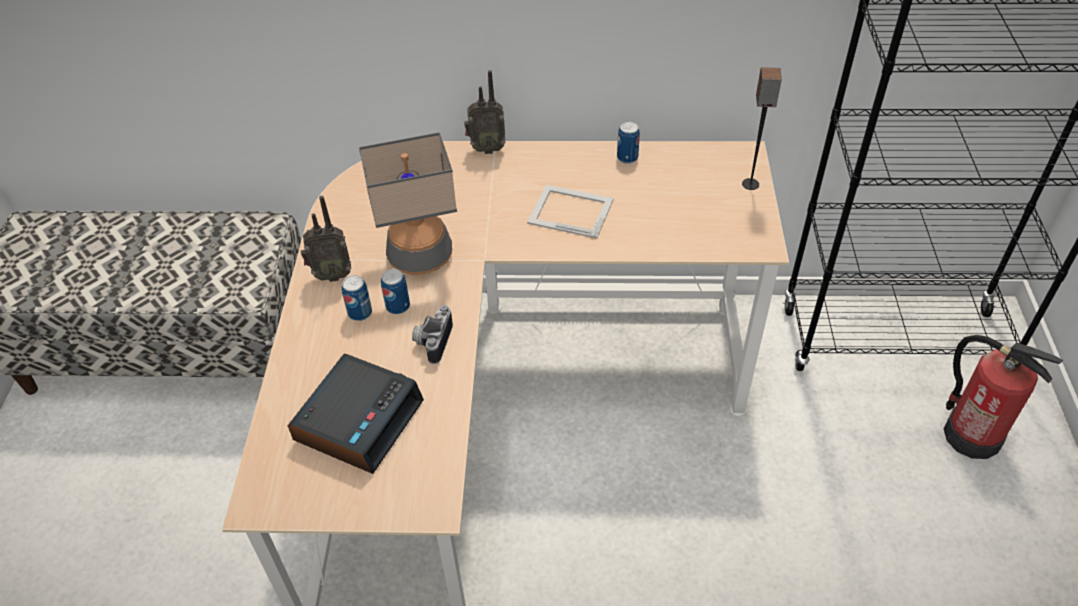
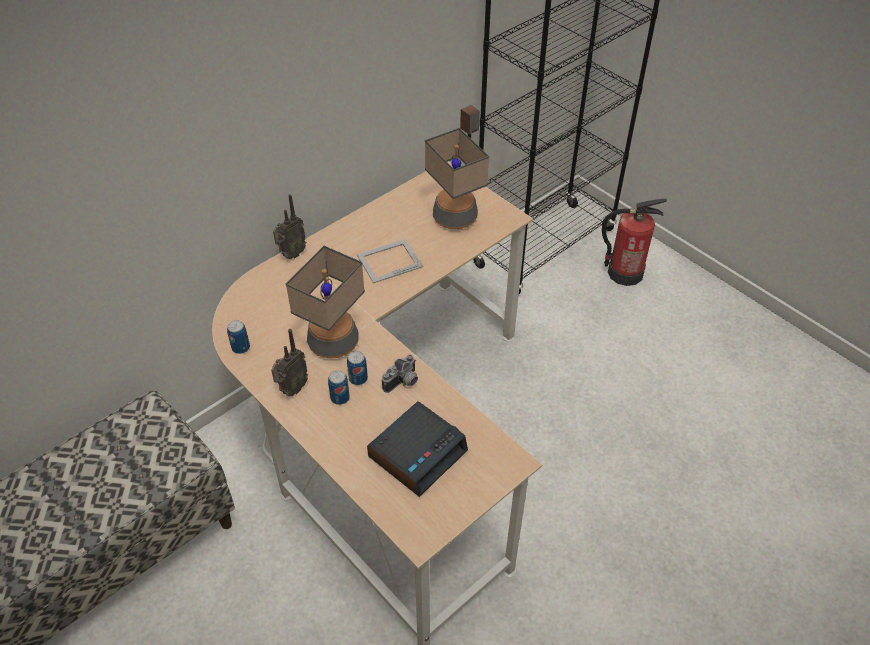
camera: 45 degrees left, 0 degrees up
alarm clock [288,354,424,474] -> alarm clock turned 60 degrees clockwise [367,401,468,497]
camera [412,305,453,364] -> camera turned 105 degrees counterclockwise [382,355,418,393]
can [617,122,640,164] -> can moved to [227,320,250,354]
none -> table lamp [425,128,489,229]

